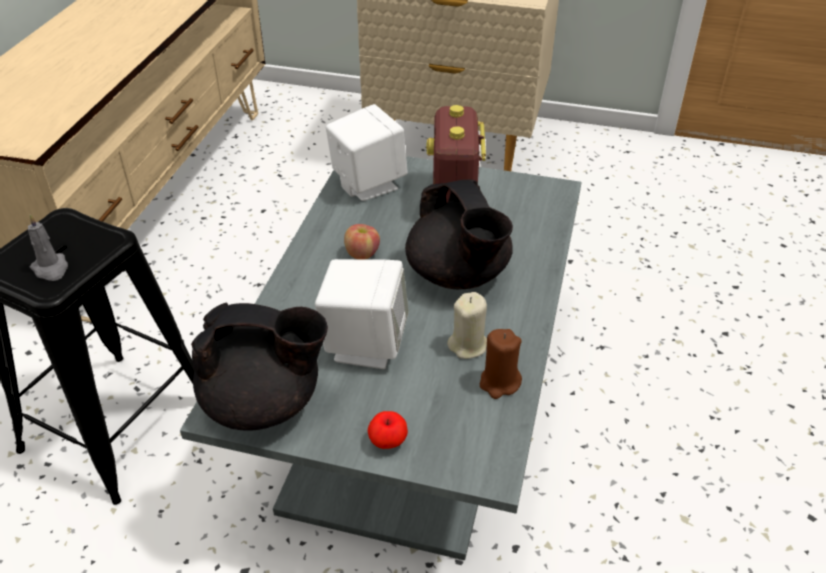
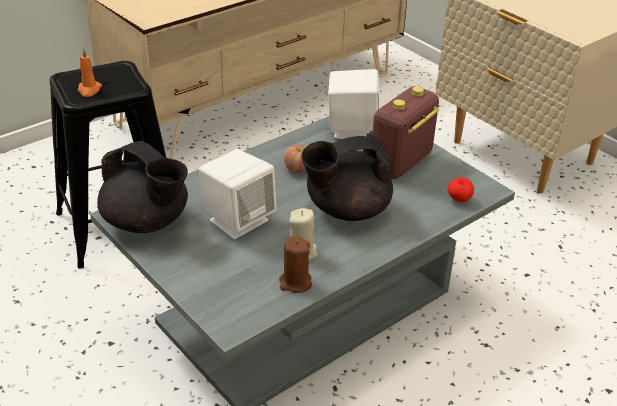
camera: 35 degrees right, 5 degrees down
grey candle [28,214,68,281] -> orange candle [78,48,102,97]
apple [368,411,408,449] -> apple moved to [448,177,474,202]
black teapot [405,179,513,289] -> black teapot turned 60 degrees clockwise [301,133,393,221]

